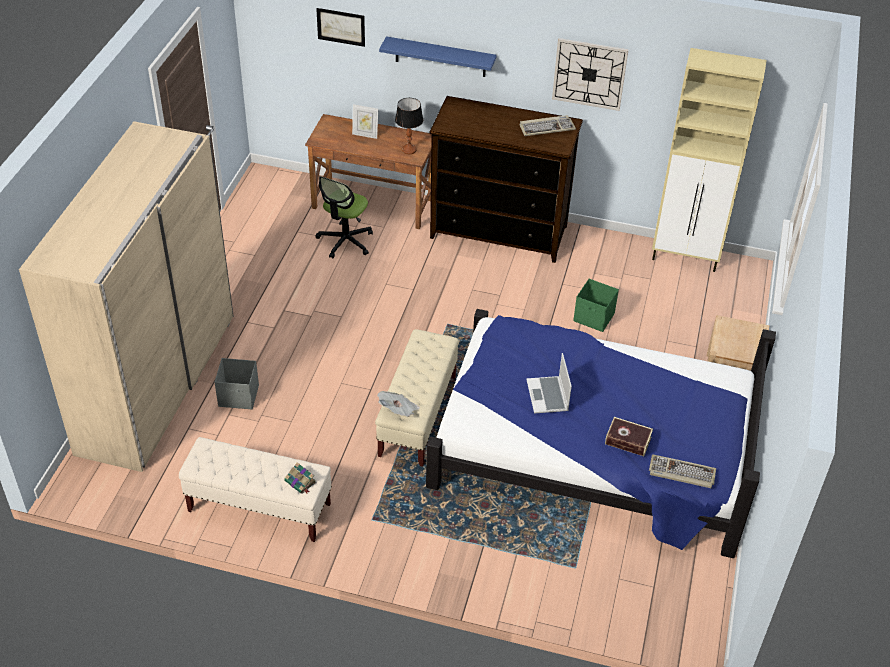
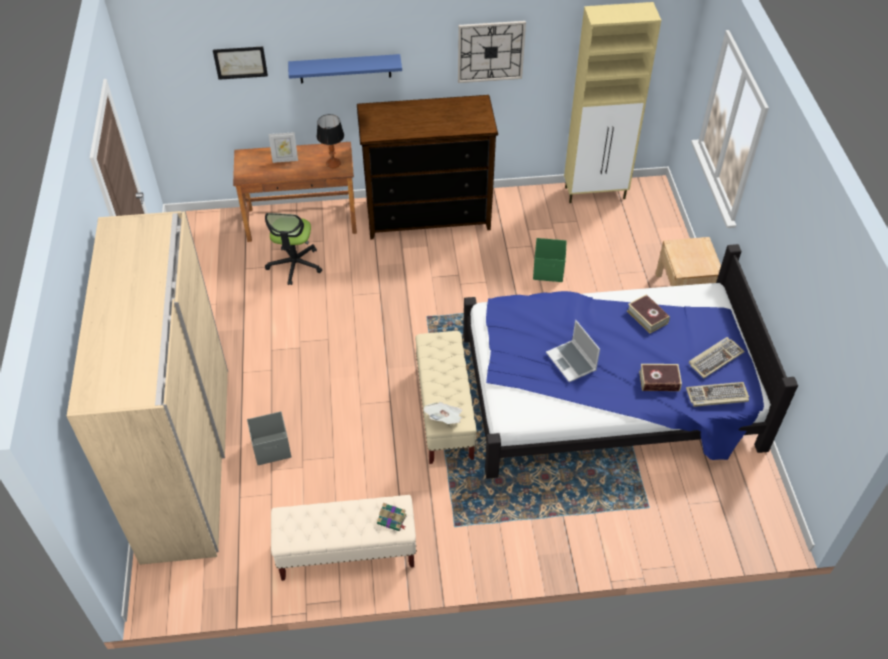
camera: 20 degrees left, 5 degrees up
keyboard [520,115,576,136] -> keyboard moved to [689,337,745,378]
none -> book [627,294,670,334]

